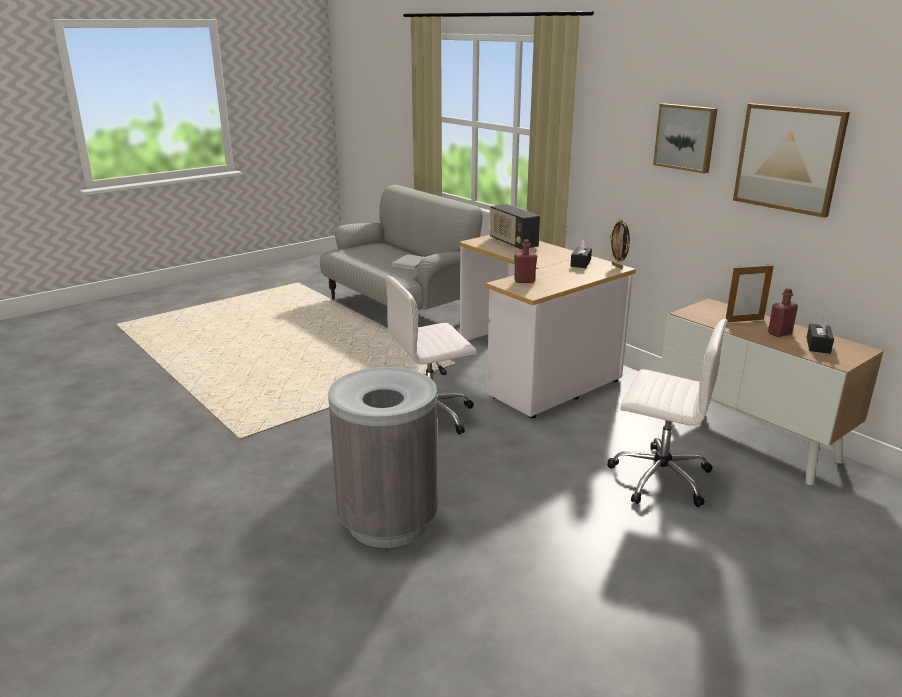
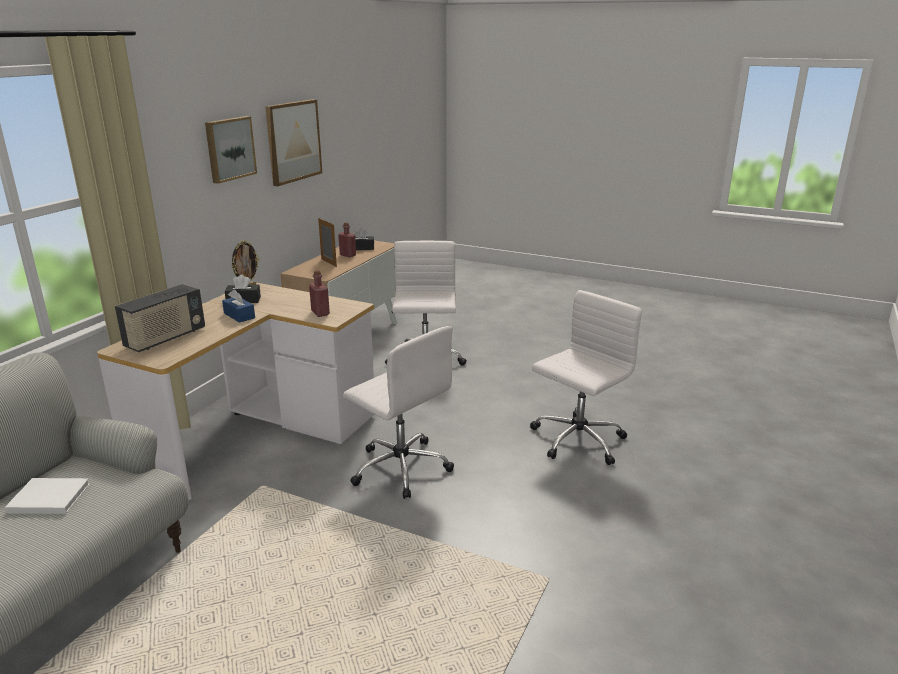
camera: 115 degrees left, 0 degrees up
grey trash can [328,367,438,548] -> white office chair [530,290,642,465]
none -> blue tissue box [222,289,255,323]

